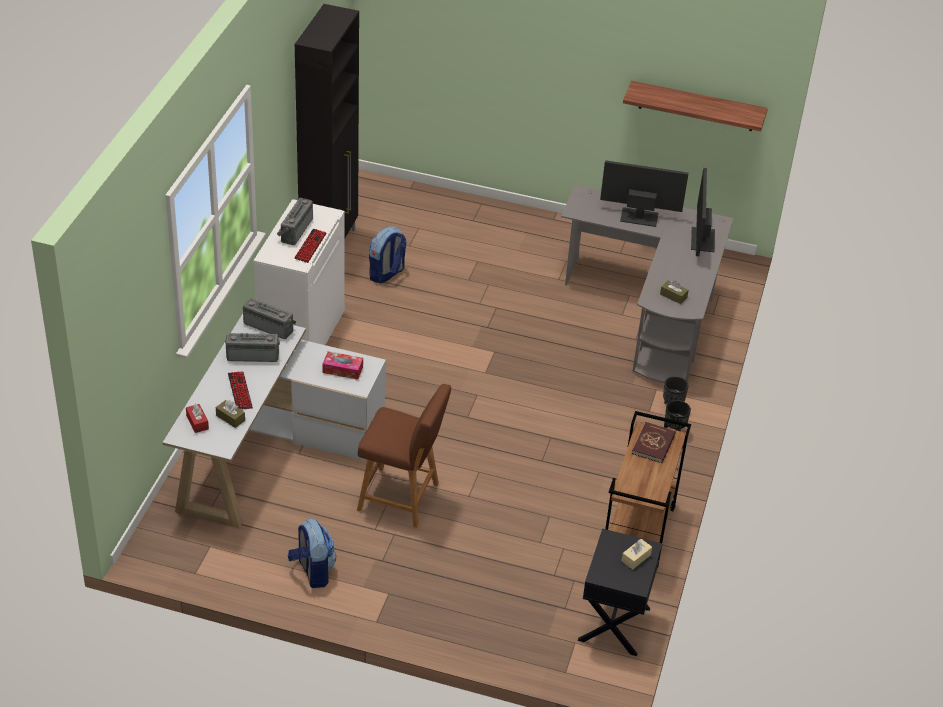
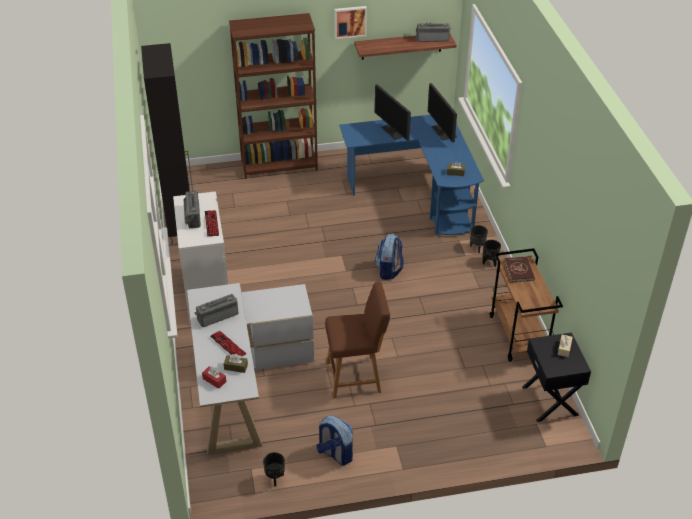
camera: 25 degrees left, 0 degrees up
radio [243,298,296,339] -> radio moved to [416,22,451,42]
tissue box [322,351,363,380] -> none
backpack [369,226,407,283] -> backpack moved to [375,234,404,280]
grey desk [561,184,734,383] -> blue desk [339,115,484,235]
monitor [600,160,689,227] -> monitor turned 105 degrees counterclockwise [375,84,411,141]
none -> brown bookcase [229,13,318,179]
none -> black planter [263,452,285,487]
none -> picture [335,6,367,39]

